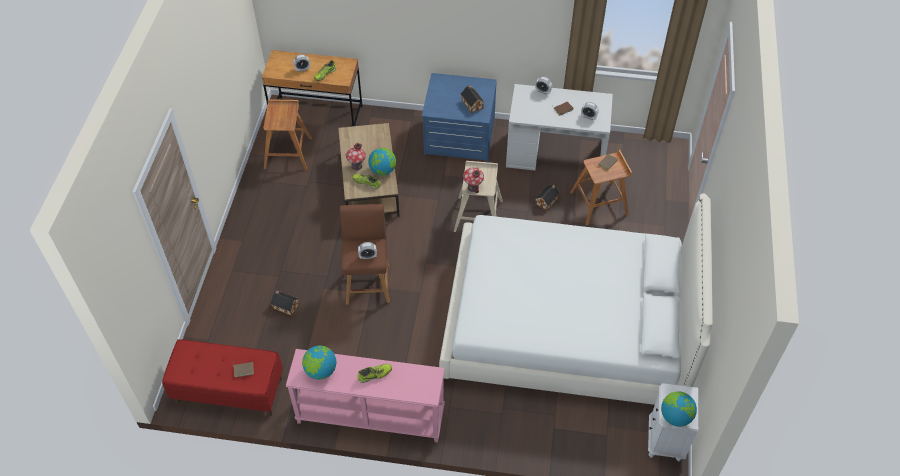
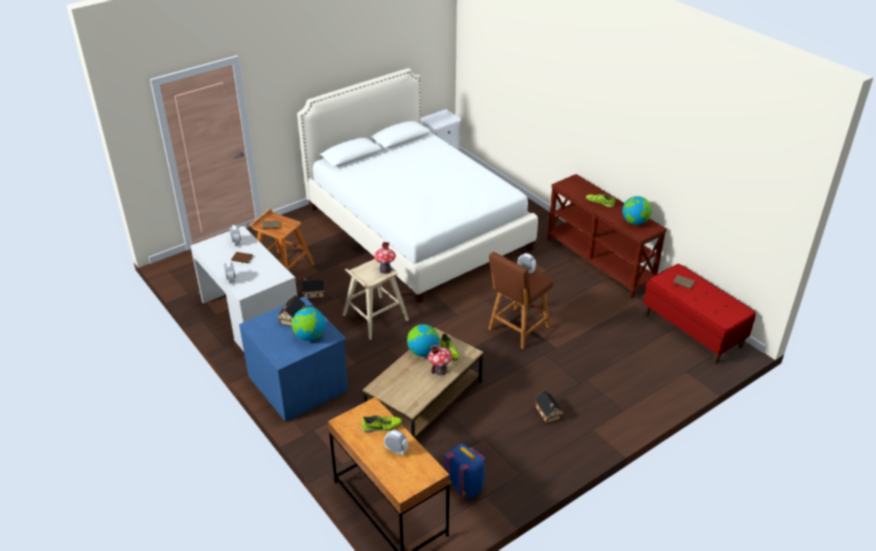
camera: 135 degrees left, 15 degrees down
brown stool [264,99,312,170] -> blue backpack [444,444,485,498]
toy house [270,291,299,316] -> toy house moved to [535,391,563,424]
pink console table [286,349,445,442] -> brown console table [547,174,667,298]
globe [661,391,697,427] -> globe moved to [292,307,326,341]

